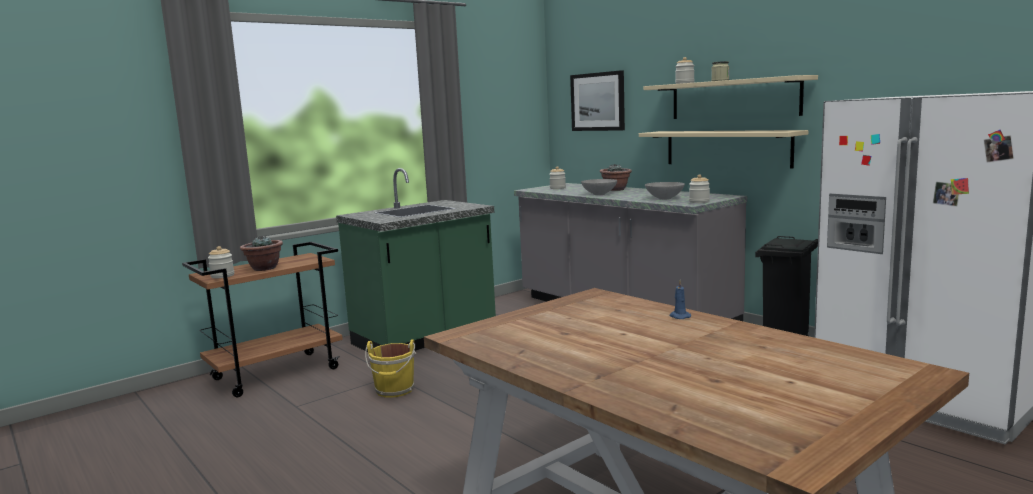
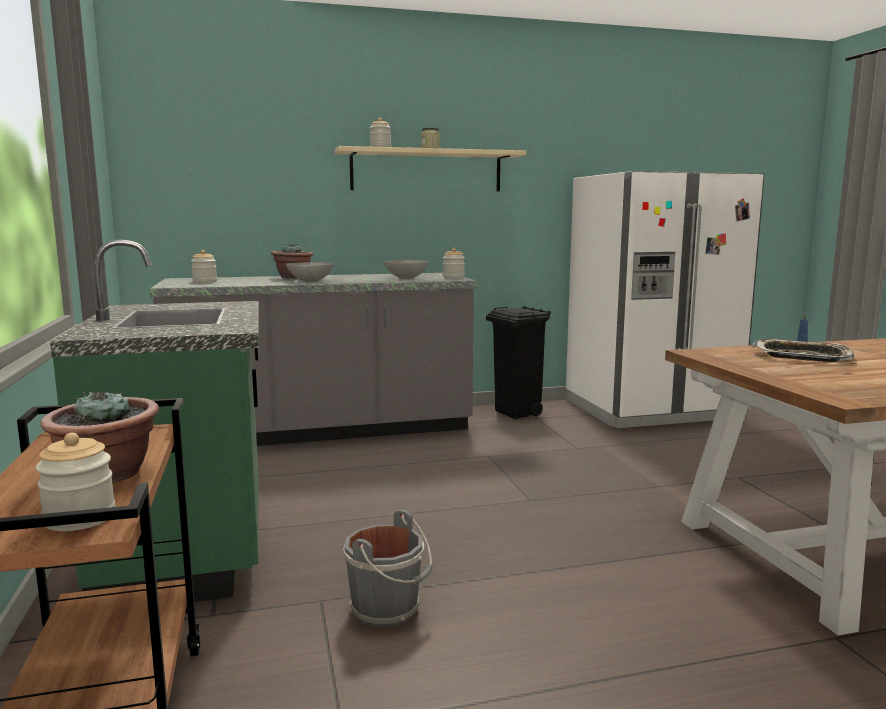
camera: 65 degrees left, 0 degrees up
yellow bucket [365,339,416,398] -> grey bucket [343,510,433,627]
picture [570,70,625,131] -> none
beige shelf [639,130,808,169] -> none
none -> tray [752,339,854,362]

